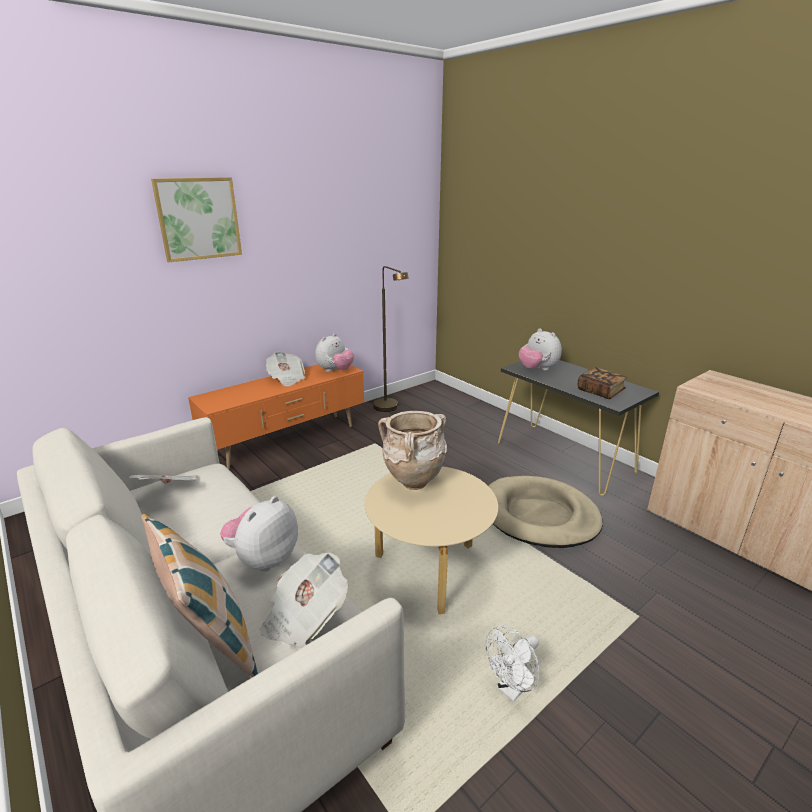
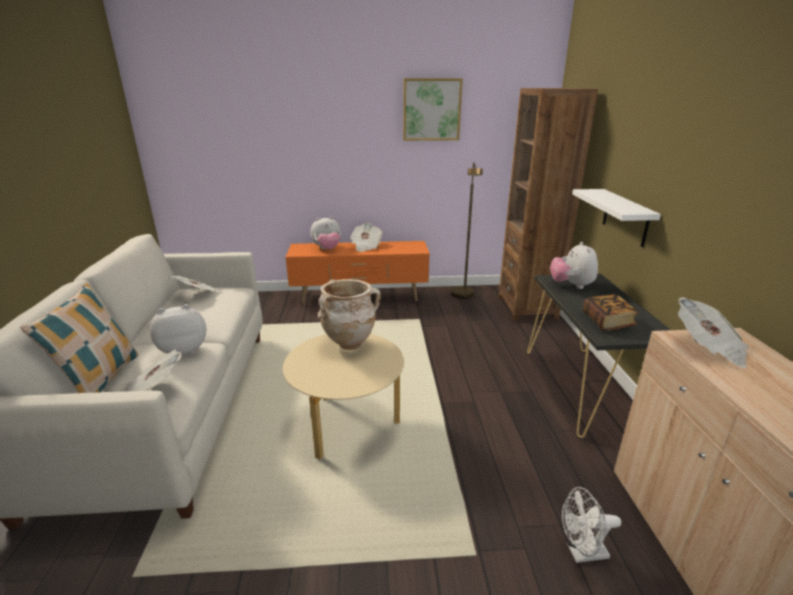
camera: 35 degrees right, 0 degrees up
picture [151,177,242,262] -> picture moved to [403,78,463,141]
plush toy [315,333,354,372] -> plush toy moved to [311,216,341,250]
white fan [485,626,540,702] -> white fan moved to [562,487,621,563]
beige dog bed [489,476,603,548] -> none
none -> brown bookcase [499,88,598,321]
none -> white shelf [572,189,661,247]
none -> newspaper [678,297,749,369]

